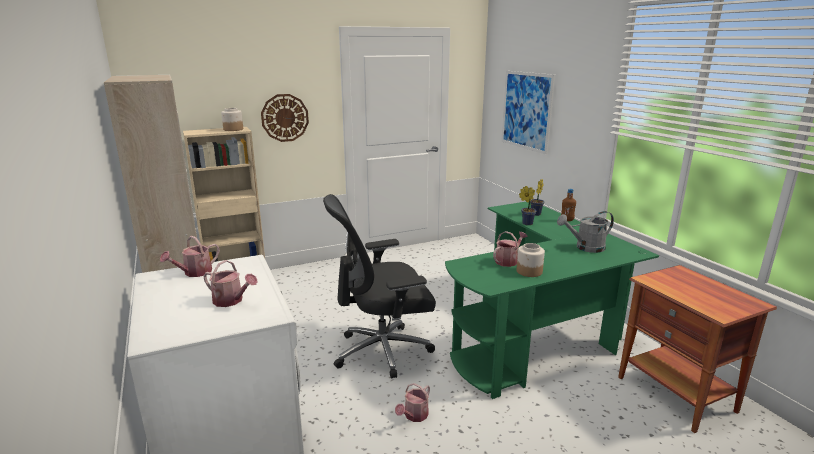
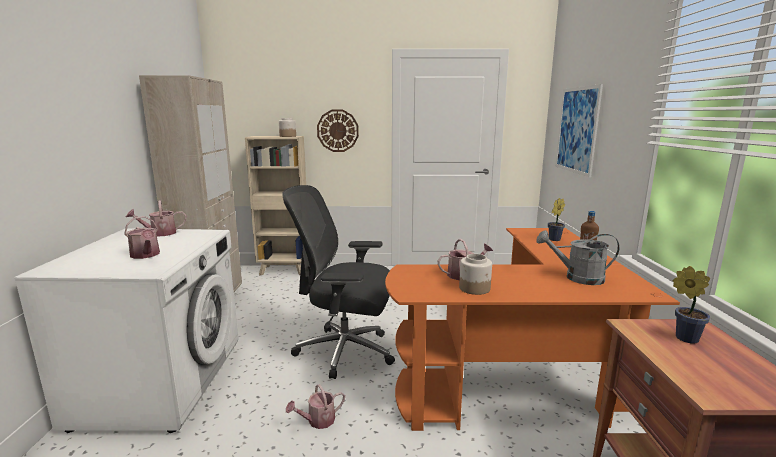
camera: 25 degrees right, 5 degrees down
green desk [445,202,659,399] -> orange desk [385,228,680,431]
potted plant [519,186,537,225] -> potted plant moved to [673,266,710,344]

